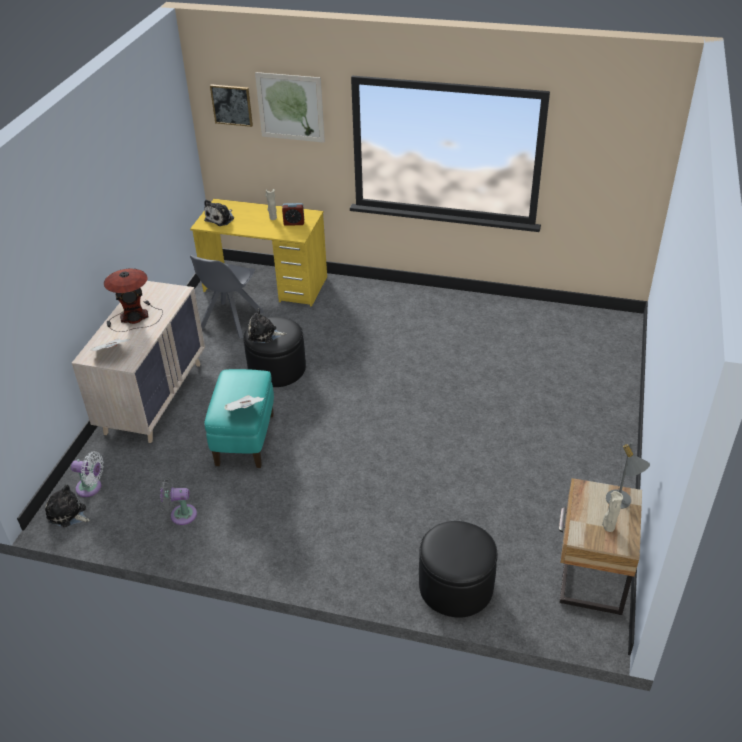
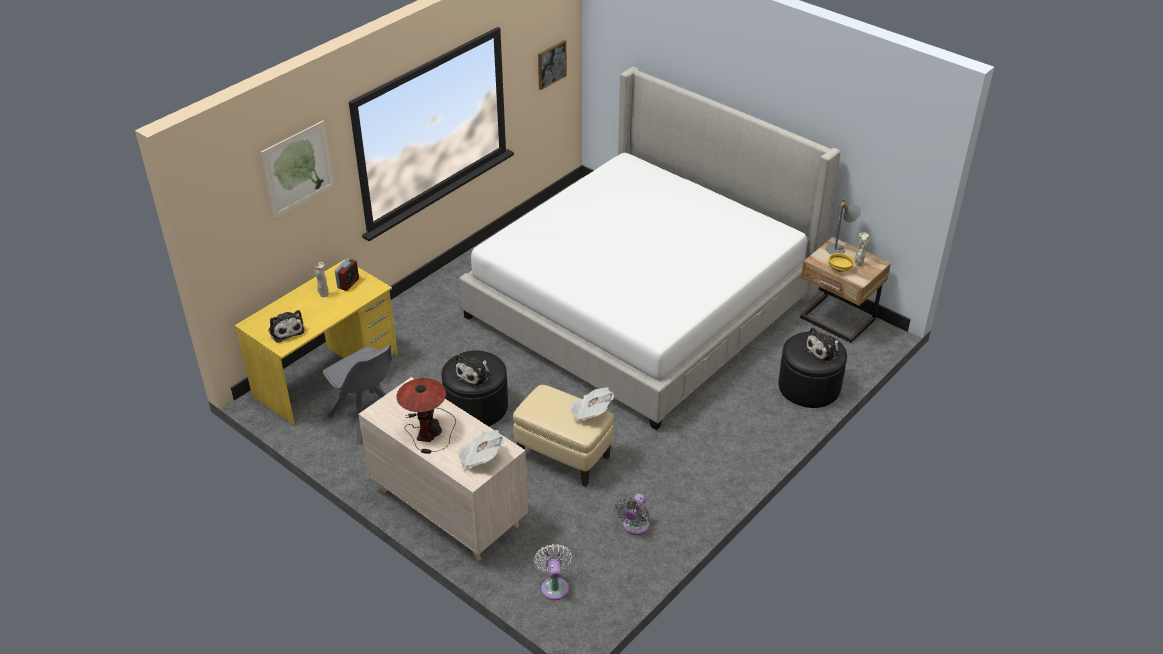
camera: 65 degrees left, 0 degrees up
plush toy [45,484,90,527] -> plush toy moved to [804,327,839,362]
white fan [71,451,104,497] -> white fan turned 45 degrees counterclockwise [534,544,572,600]
turquoise ottoman [204,369,274,468] -> beige ottoman [513,385,614,487]
picture [210,84,253,127] -> picture moved to [538,40,567,90]
none -> bed [459,67,840,430]
none -> yellow bowl [828,253,854,272]

